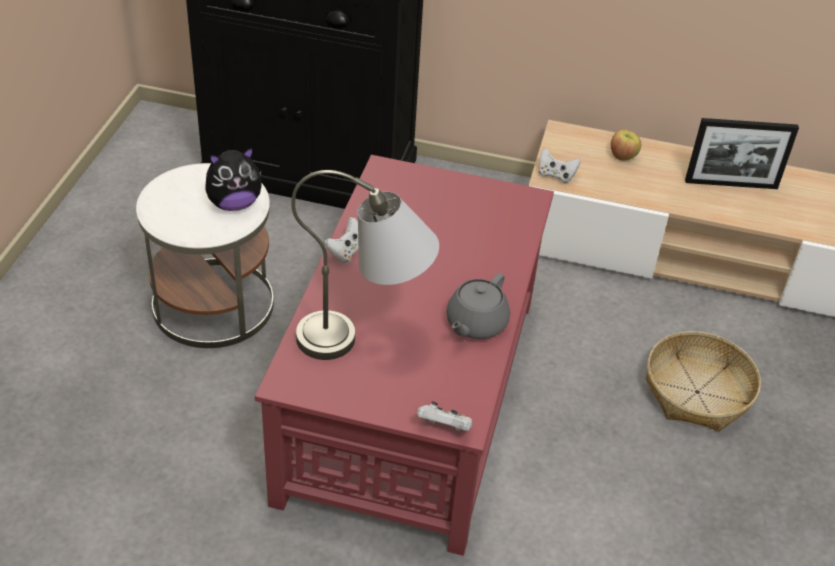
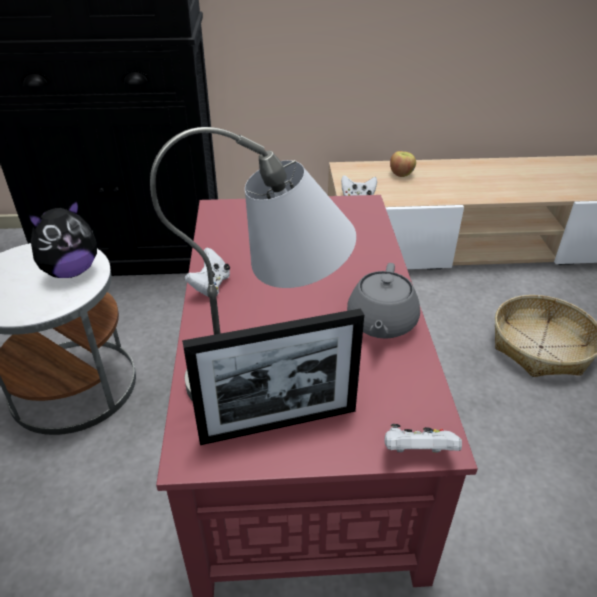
camera: 15 degrees left, 5 degrees down
picture frame [685,118,799,189] -> picture frame moved to [182,308,364,445]

